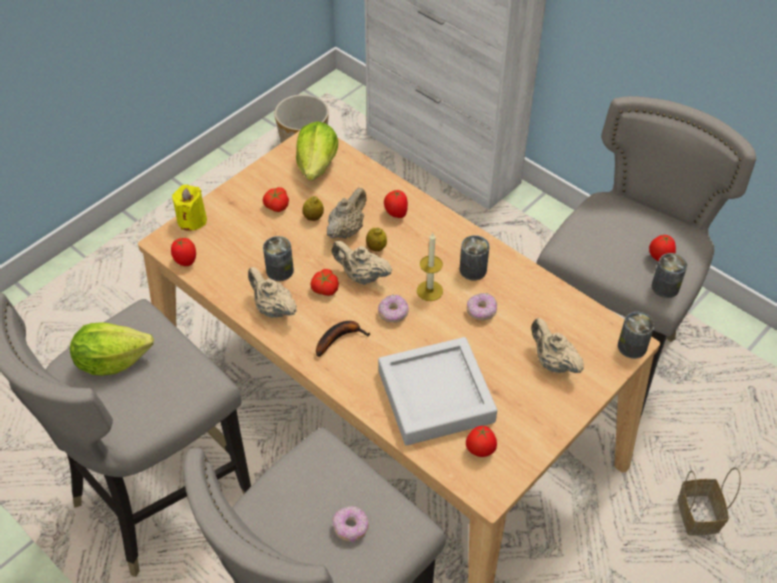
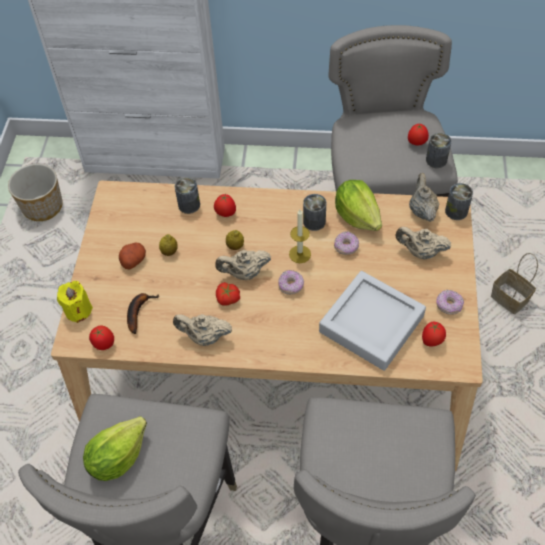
camera: 35 degrees left, 5 degrees up
tomato [263,187,289,212] -> potato [119,242,146,269]
can [263,236,294,281] -> can moved to [174,177,200,214]
lettuce [296,121,338,181] -> lettuce moved to [335,180,382,231]
banana [316,321,370,357] -> banana moved to [127,293,159,334]
beige teapot [327,188,367,239] -> beige teapot moved to [409,173,439,222]
donut [333,506,369,542] -> donut moved to [436,290,464,315]

